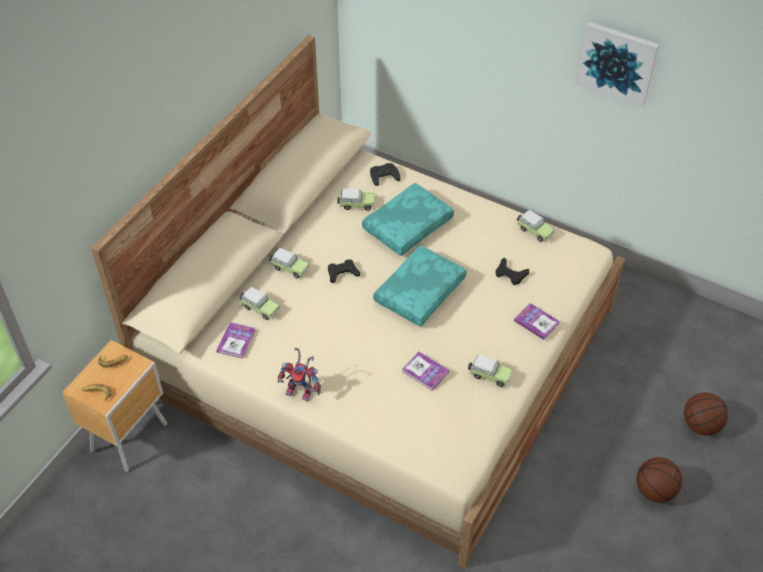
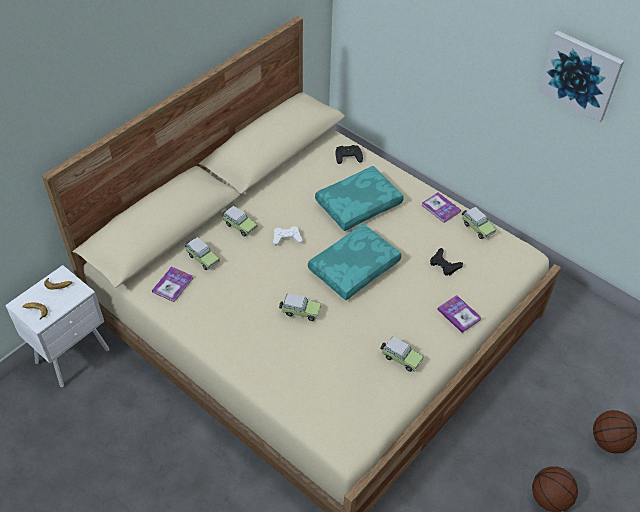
camera: 10 degrees right, 0 degrees up
brown nightstand [62,340,167,472] -> white nightstand [5,265,109,387]
toy robot [278,348,321,401] -> none
black game controller [328,259,360,283] -> white game controller [273,226,303,246]
toy car [337,189,375,211] -> toy car moved to [279,293,321,321]
book [402,352,449,391] -> book moved to [421,192,461,223]

